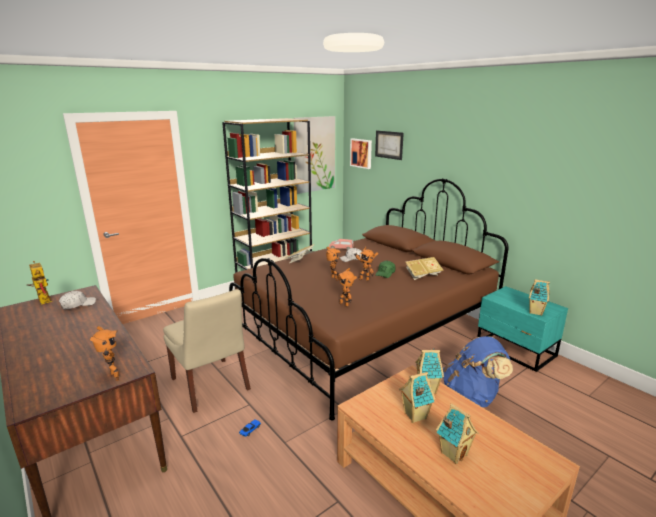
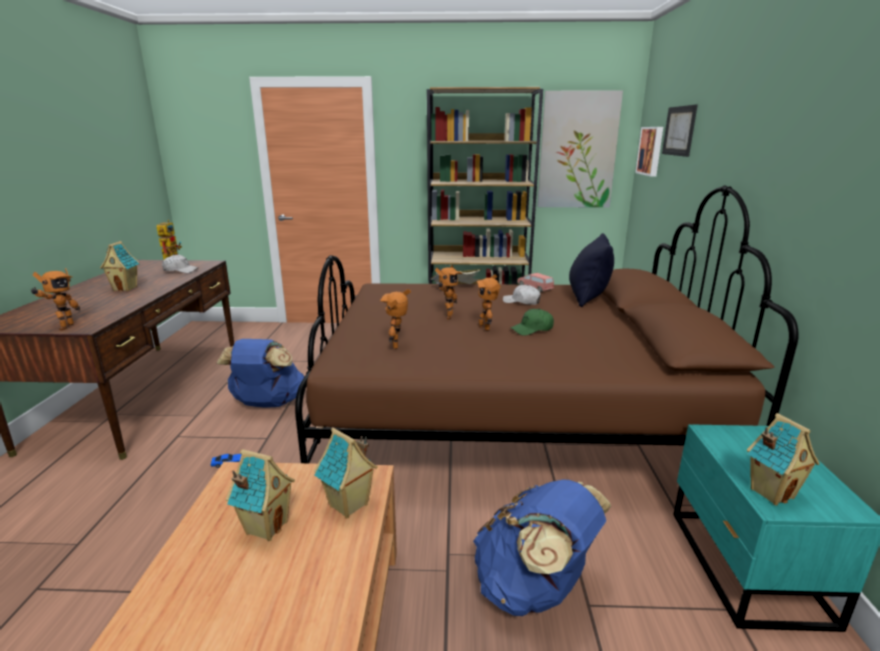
camera: 40 degrees right, 0 degrees up
beige chair [163,289,251,413] -> blue backpack [216,339,304,407]
book [406,257,444,280] -> none
toy house [436,403,479,464] -> toy house moved to [100,241,139,291]
none -> black pillow [569,233,614,307]

